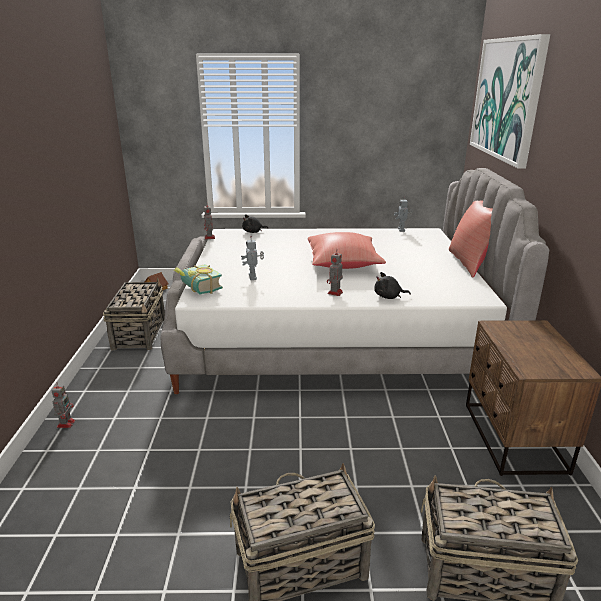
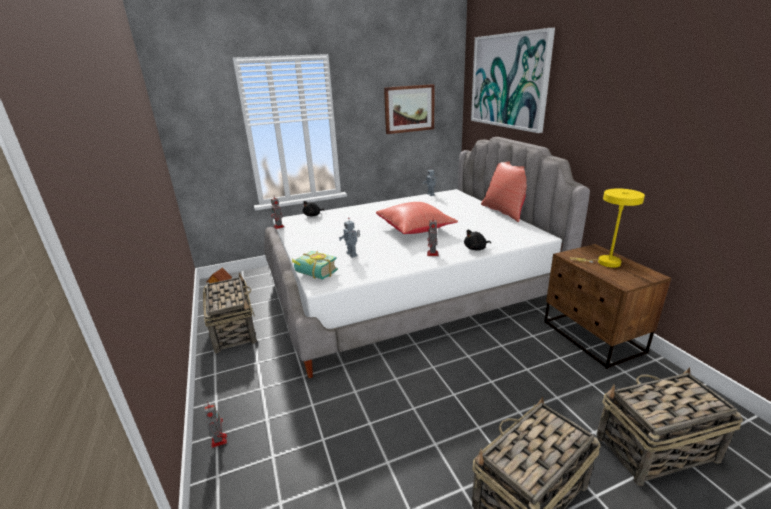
camera: 20 degrees left, 0 degrees up
none -> picture [384,84,435,134]
none -> yellow table lamp [570,188,645,268]

